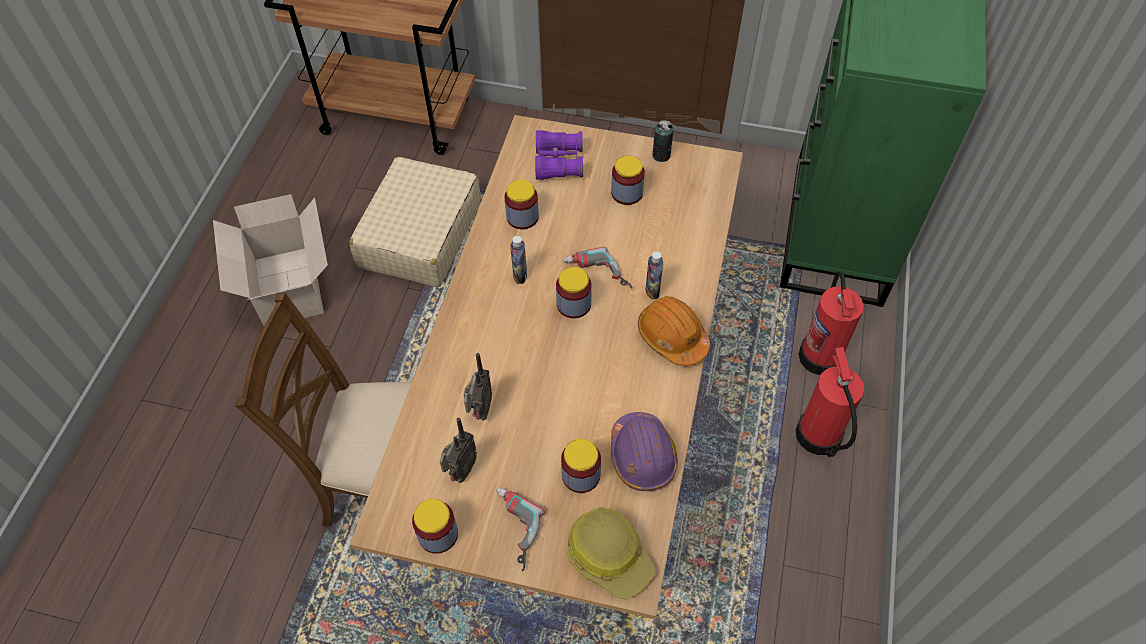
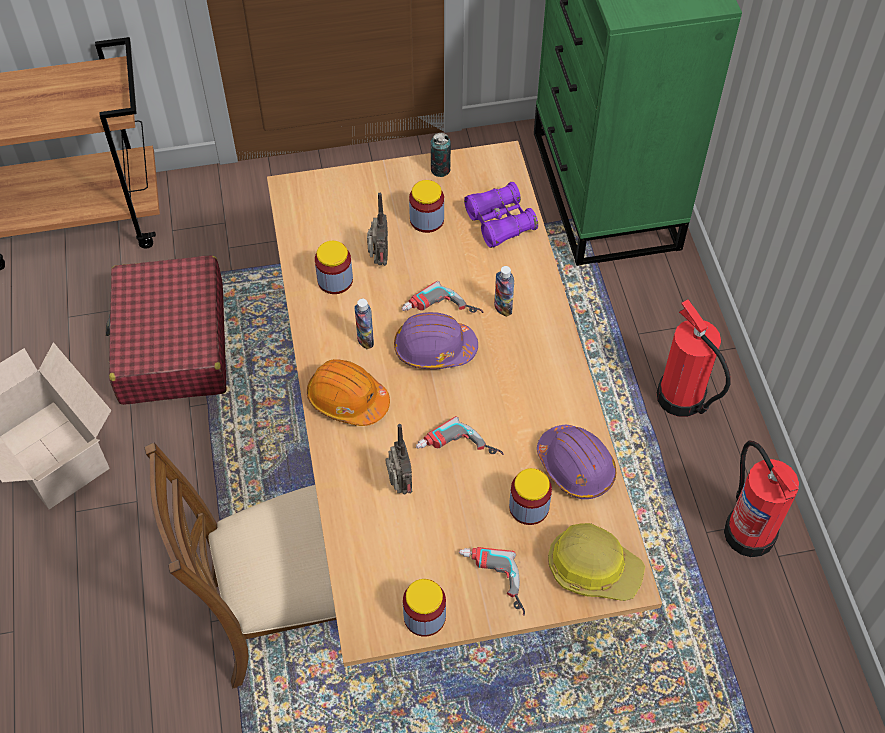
camera: 25 degrees left, 0 degrees up
beige suitcase [349,157,481,287] -> red suitcase [106,255,226,405]
radio [440,418,477,483] -> radio moved to [367,193,388,266]
purple binoculars [535,130,583,180] -> purple binoculars moved to [464,182,538,248]
jar [556,267,592,318] -> purple hard hat [394,312,478,369]
orange hard hat [638,296,710,366] -> orange hard hat moved to [307,359,390,426]
fire extinguisher [798,271,864,375] -> fire extinguisher moved to [724,441,799,557]
none -> power drill [416,416,504,455]

